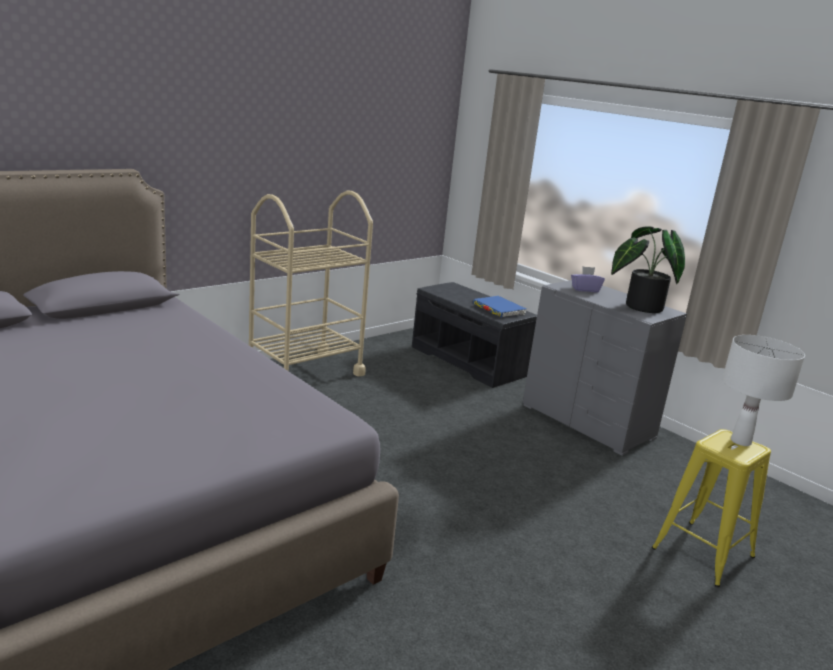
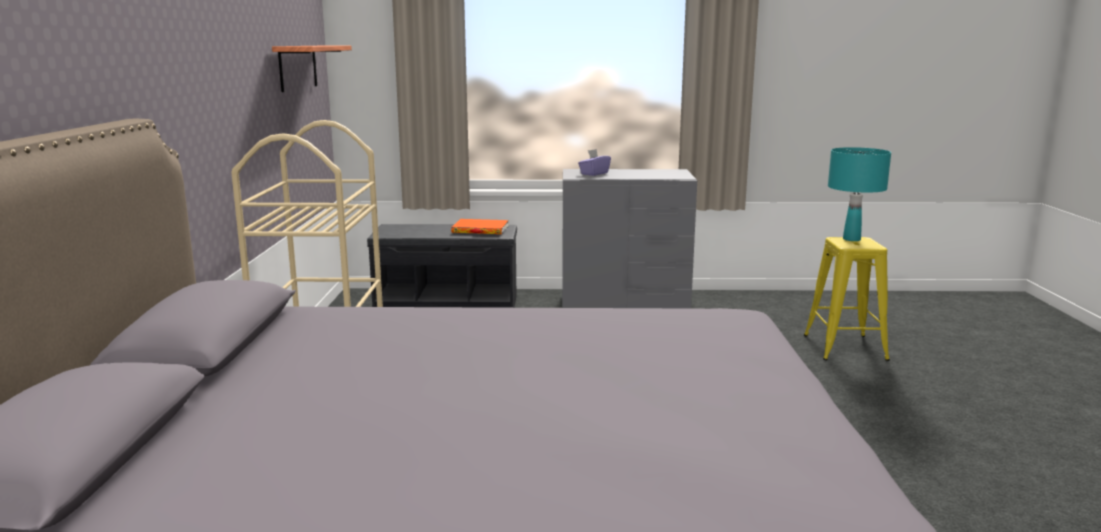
camera: 45 degrees left, 5 degrees down
blue book [473,296,526,317] -> orange book [451,219,509,234]
potted plant [611,226,685,313] -> none
white table lamp [722,335,805,446] -> turquoise table lamp [828,147,891,241]
none -> shelf [272,46,352,92]

